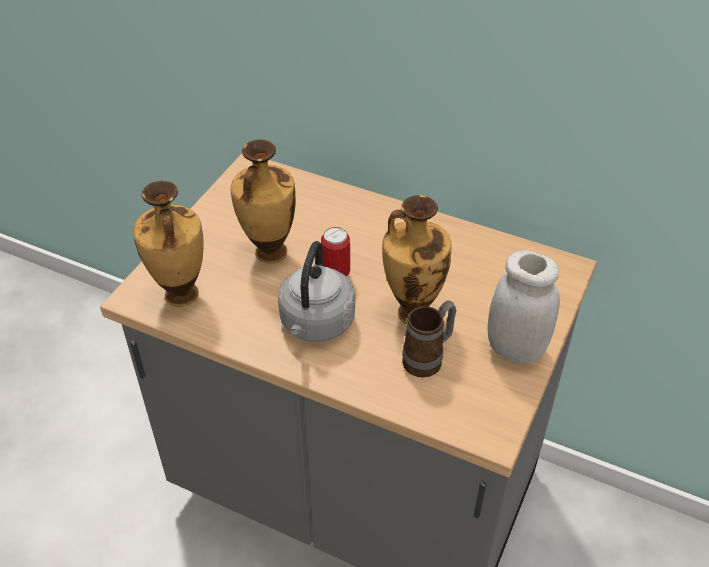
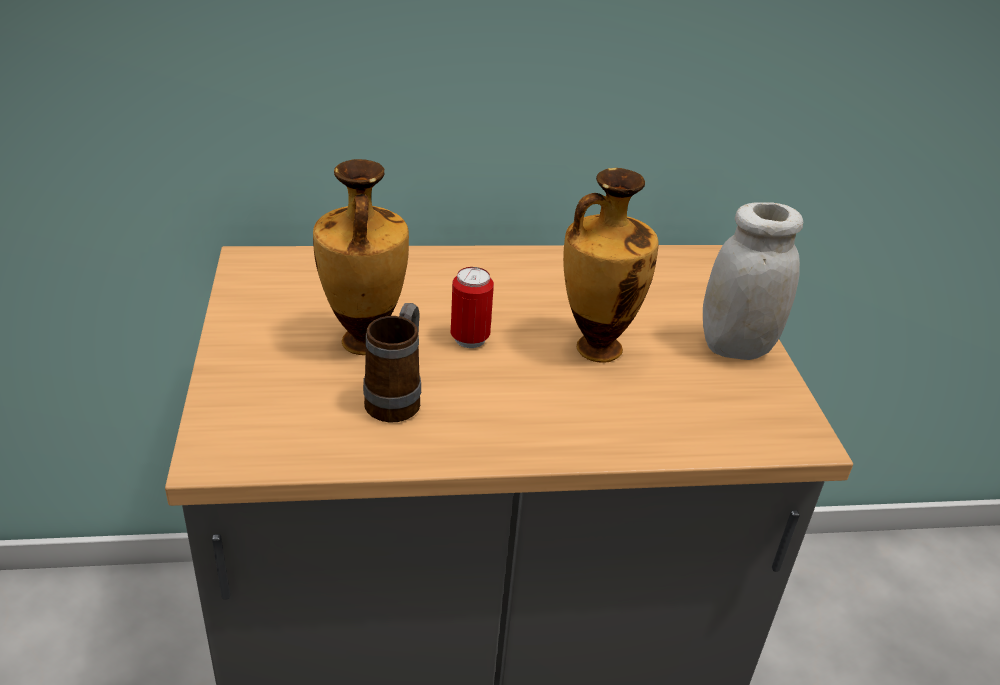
camera: 35 degrees left, 10 degrees down
vase [133,181,204,306] -> none
grey kettle [278,241,355,342] -> none
mug [402,301,456,377] -> mug moved to [363,303,421,423]

